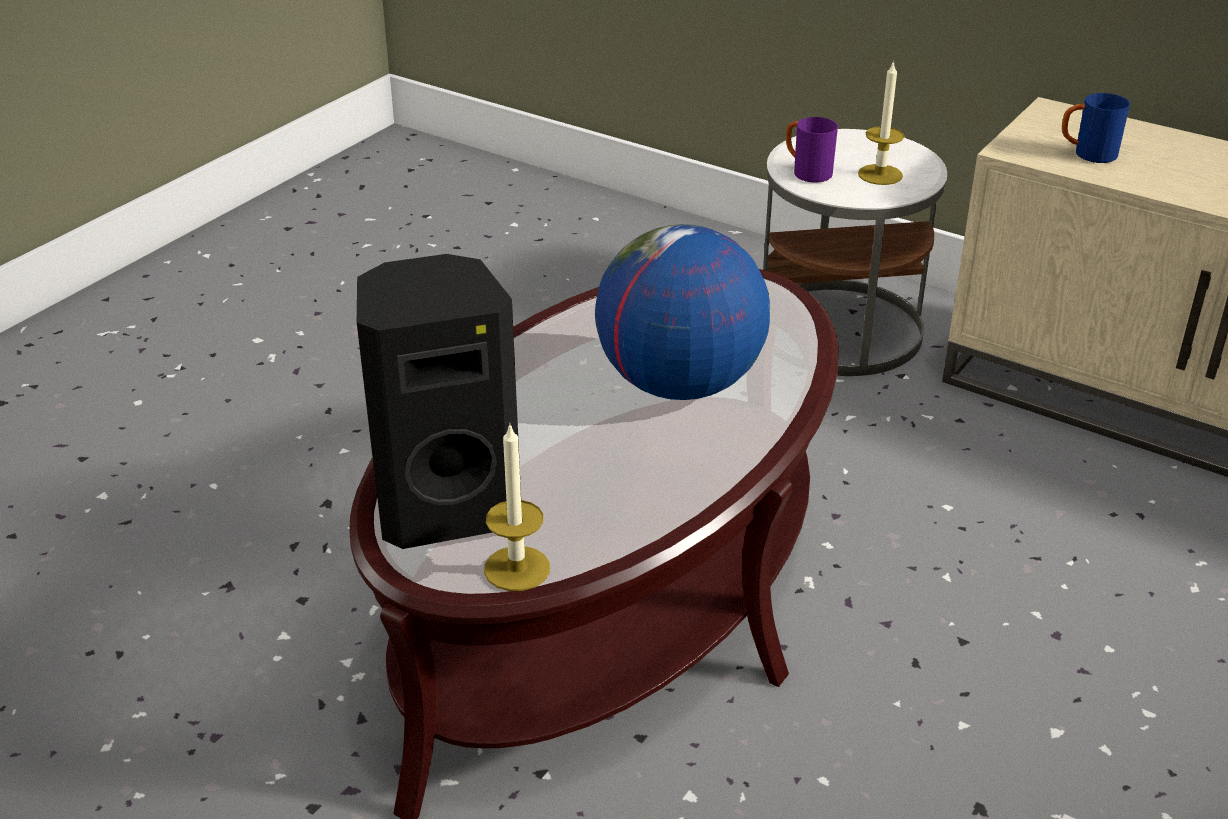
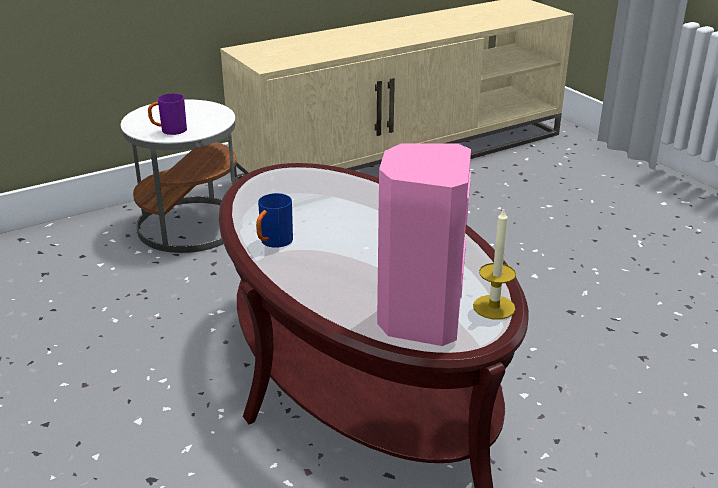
camera: 65 degrees left, 5 degrees down
black speaker [357,254,521,549] -> pink speaker [377,143,471,346]
globe [595,224,770,400] -> none
candle [858,60,904,185] -> none
blue mug [1062,93,1130,163] -> blue mug moved to [256,193,293,248]

